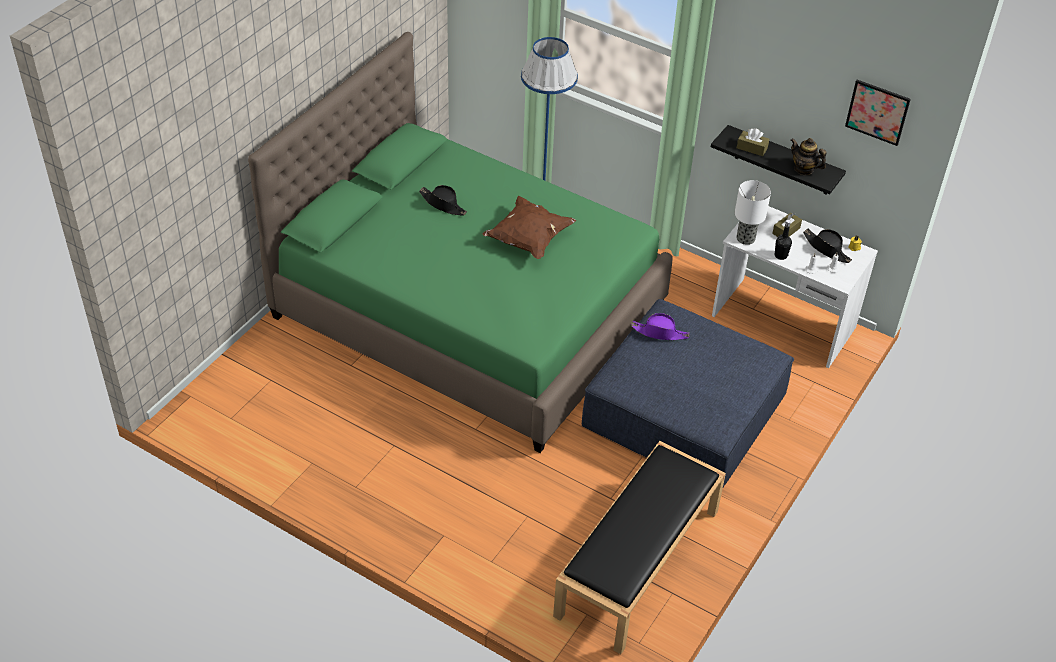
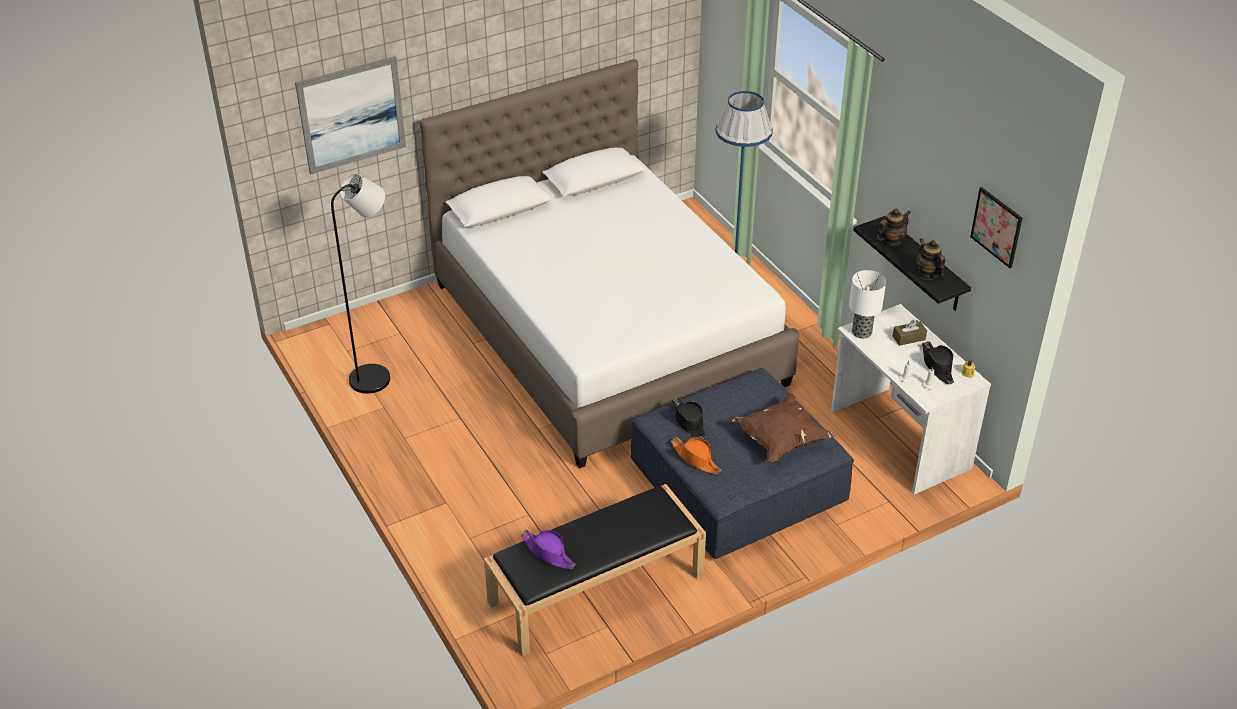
camera: 30 degrees right, 5 degrees down
green bed [248,32,673,453] -> white bed [420,59,800,469]
black hat [419,185,467,215] -> black hat moved to [672,398,706,439]
brown pillow [482,196,577,259] -> brown pillow moved to [731,393,835,462]
purple hat [631,313,690,340] -> purple hat moved to [521,530,576,569]
brown tissue box [737,128,769,156] -> teapot [876,209,911,247]
black bottle [775,220,792,260] -> none
none -> picture [295,56,406,174]
none -> black floor lamp [331,174,390,394]
none -> orange hat [671,437,721,474]

